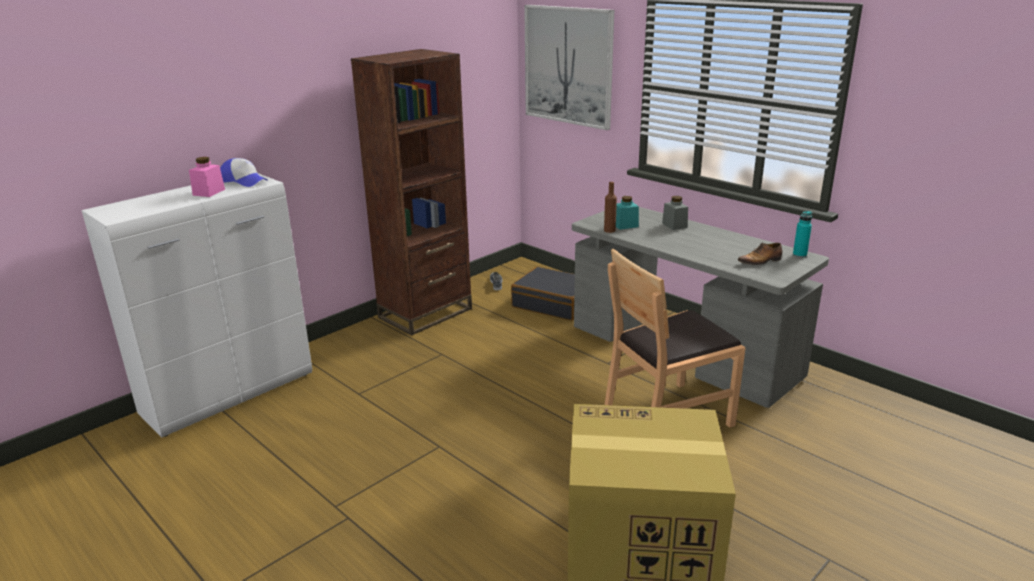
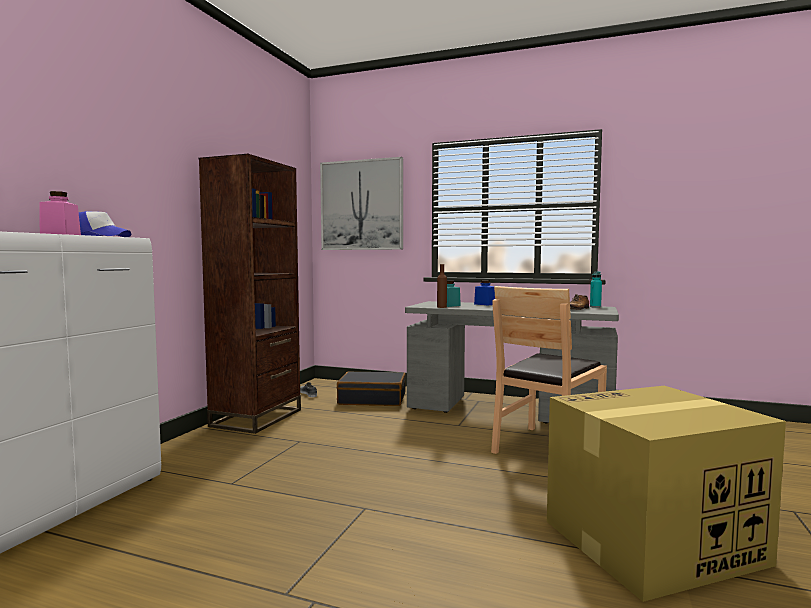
camera: 25 degrees left, 20 degrees down
grey jar [662,196,688,230] -> blue jar [474,280,495,305]

